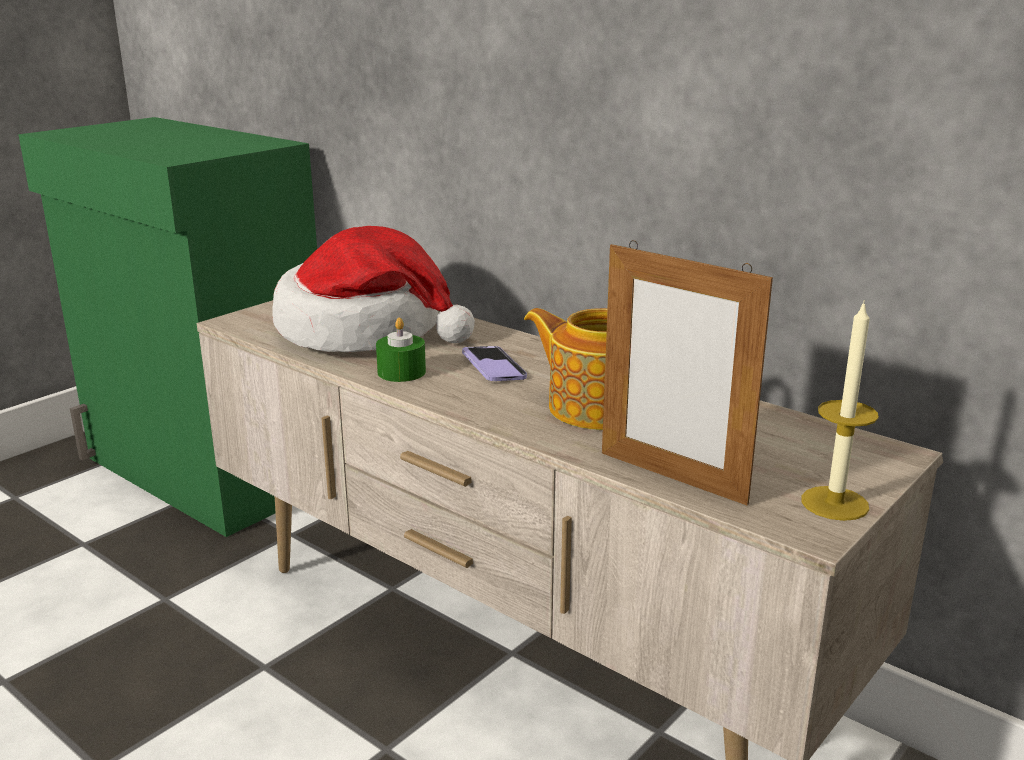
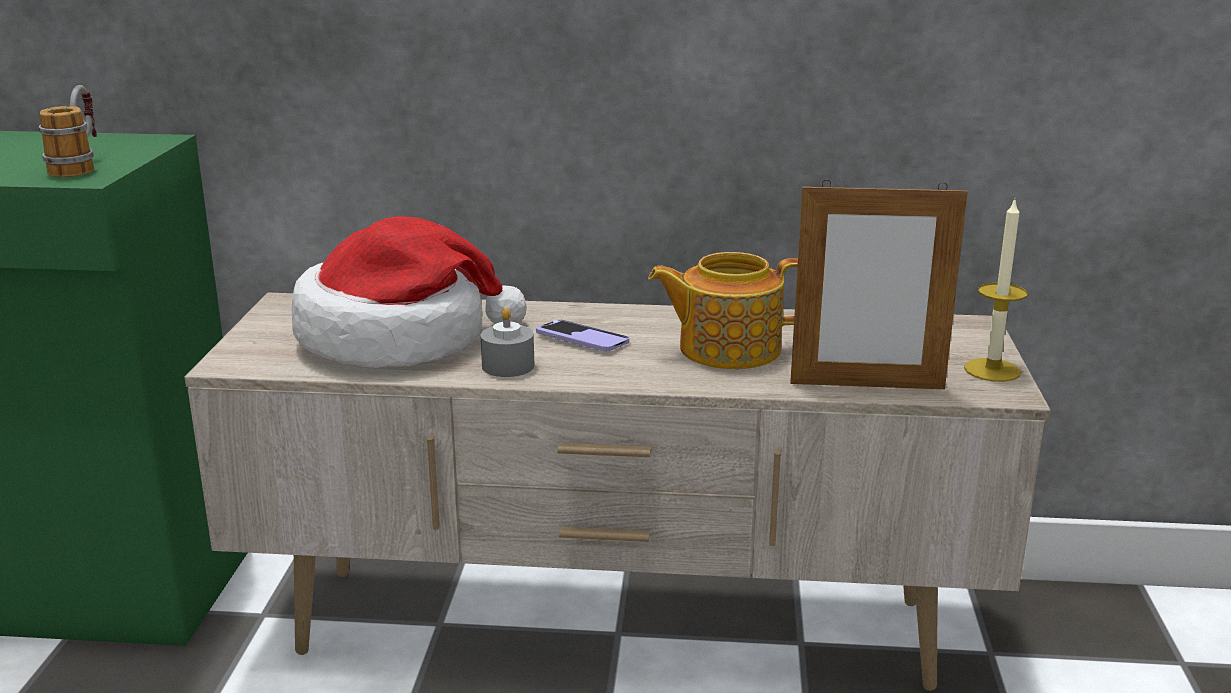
camera: 35 degrees left, 0 degrees up
green candle [376,318,426,382] -> grey candle [480,307,535,377]
none -> mug [39,85,97,177]

